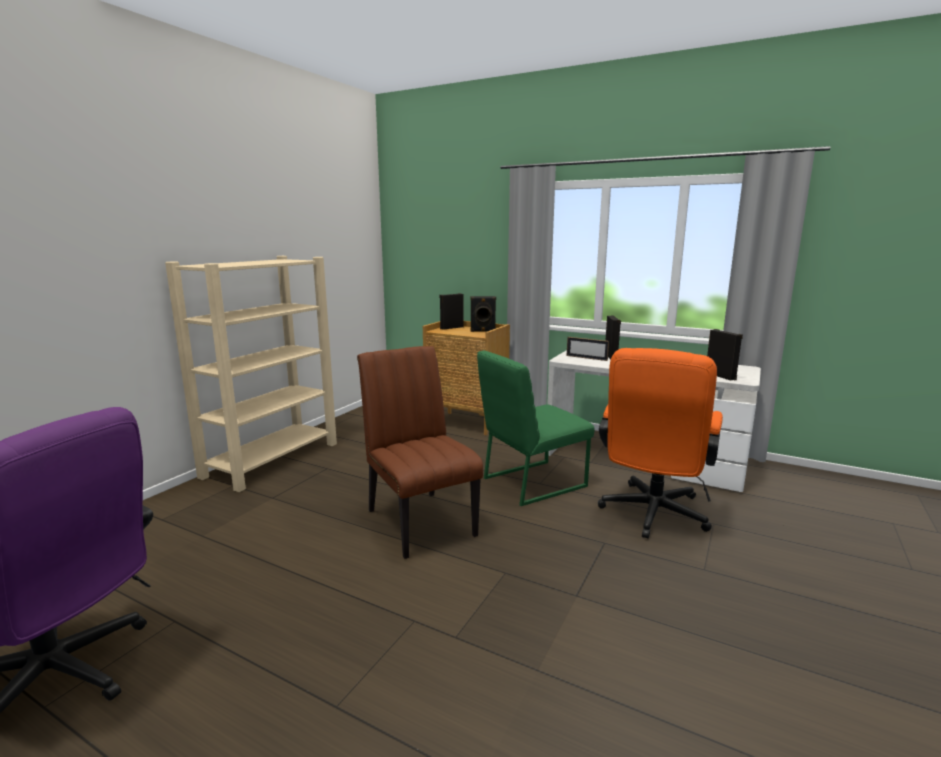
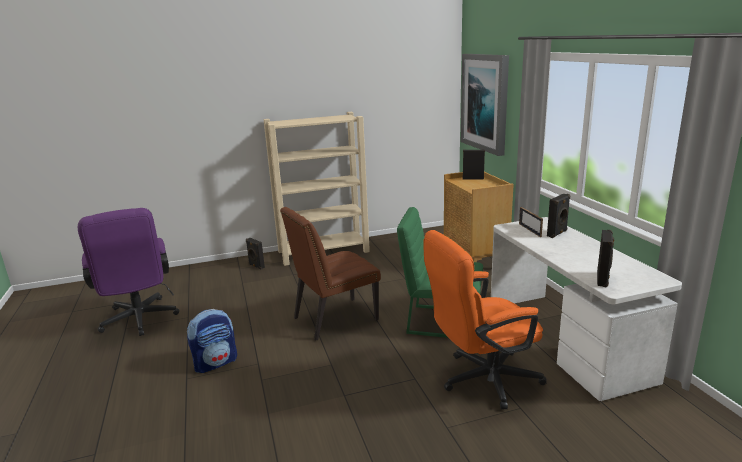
camera: 45 degrees right, 5 degrees up
brown chair [357,346,483,559] -> brown chair turned 135 degrees counterclockwise [280,207,381,341]
black speaker [470,296,496,332] -> black speaker moved to [246,238,265,269]
none -> backpack [187,309,237,373]
none -> picture [461,54,509,156]

